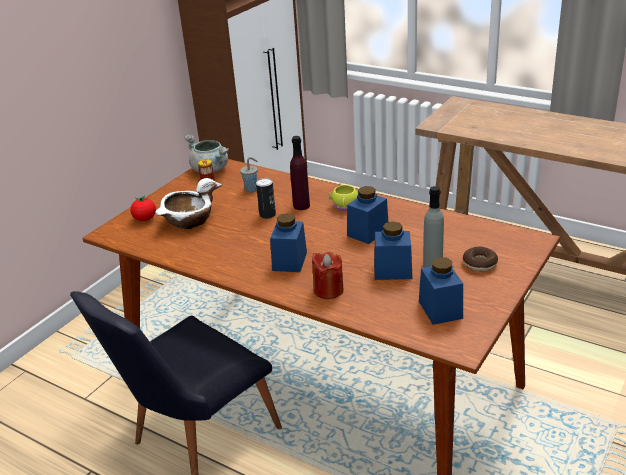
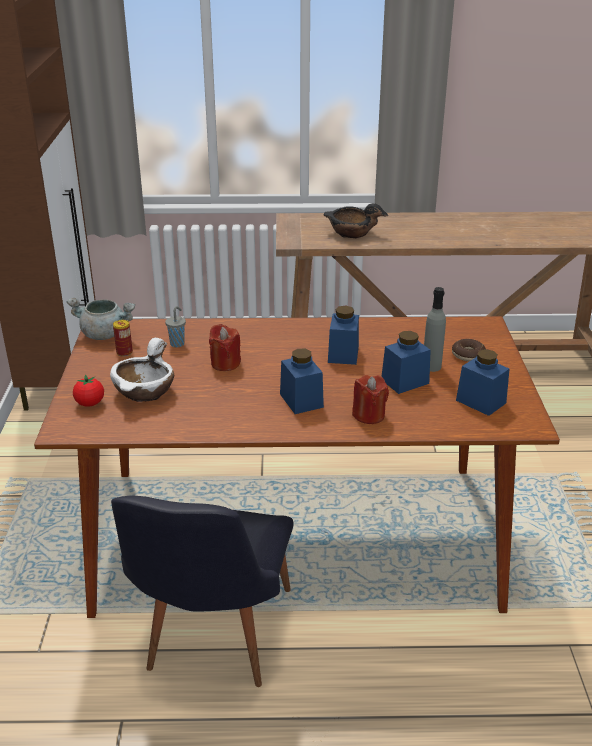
camera: 35 degrees left, 0 degrees up
can [256,178,276,219] -> red candle [209,324,241,371]
purple bottle [290,136,310,210] -> none
yellow mug [329,185,358,211] -> none
none -> black bowl [323,203,388,238]

